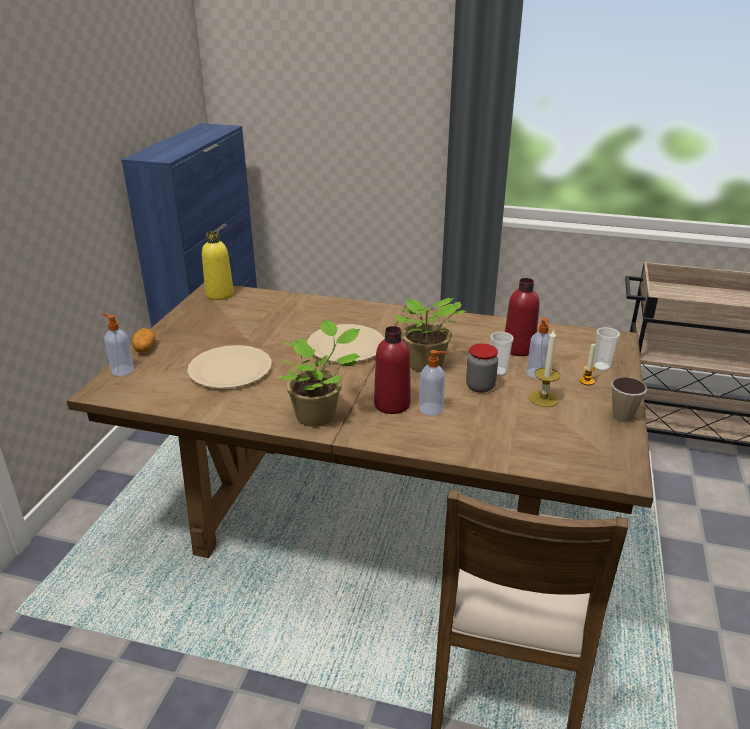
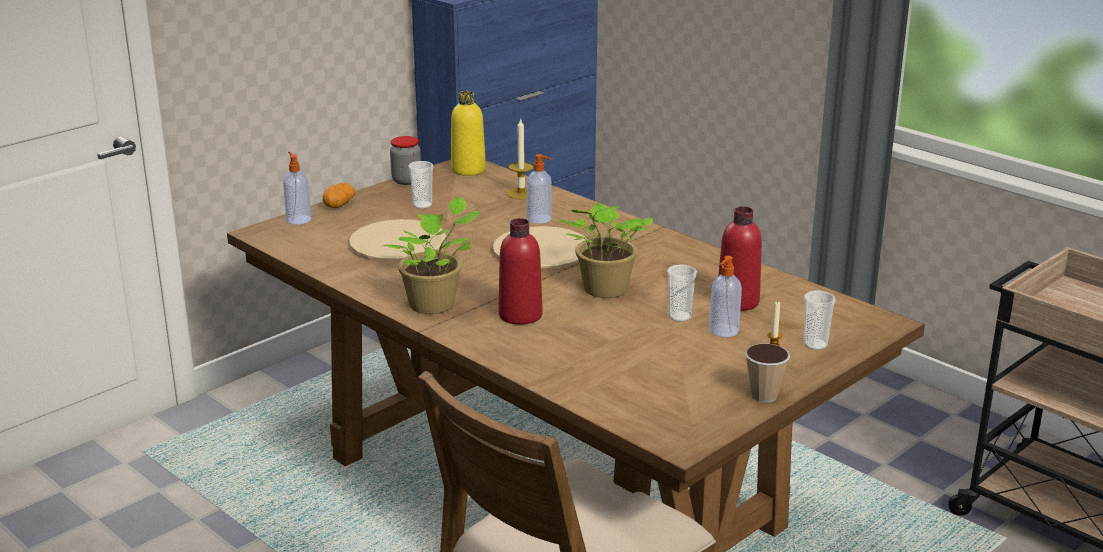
camera: 30 degrees right, 5 degrees down
soap dispenser [419,350,449,416] -> soap dispenser moved to [527,154,552,224]
jar [466,343,498,393] -> jar moved to [390,136,421,185]
candle [529,330,560,407] -> candle moved to [507,118,534,199]
none -> cup [408,161,433,209]

